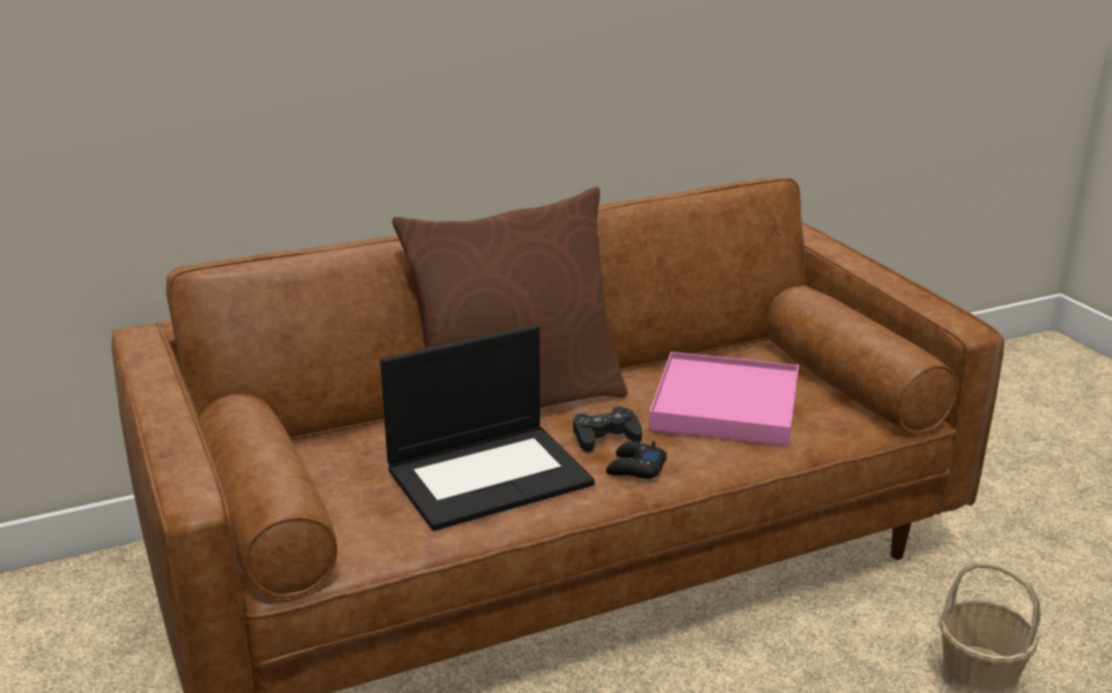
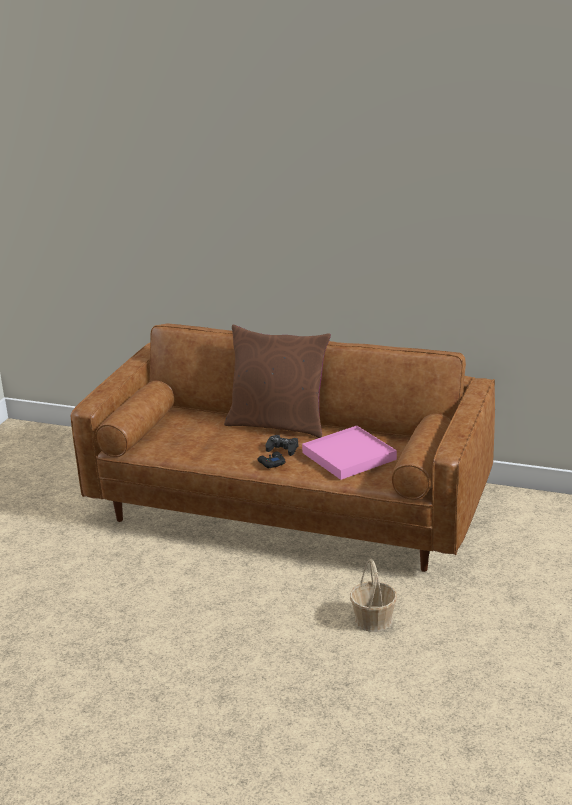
camera: 45 degrees right, 0 degrees up
laptop [380,325,595,531] -> none

